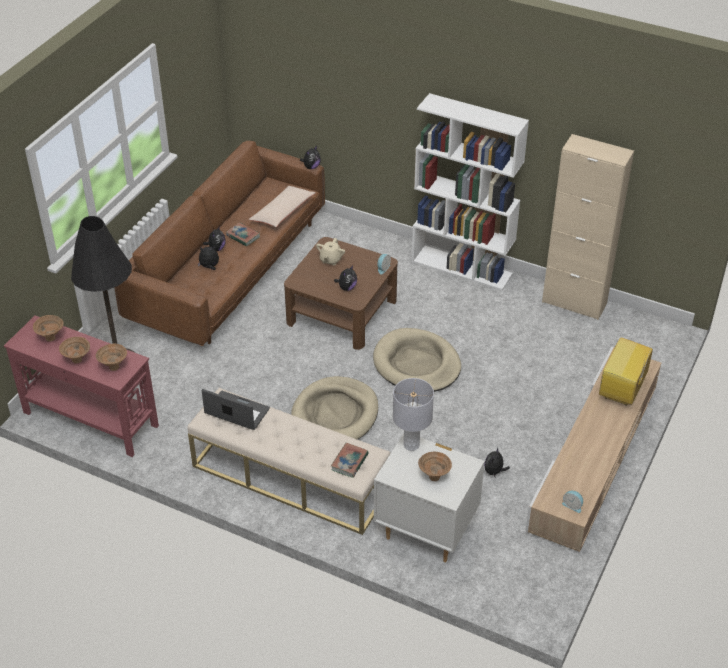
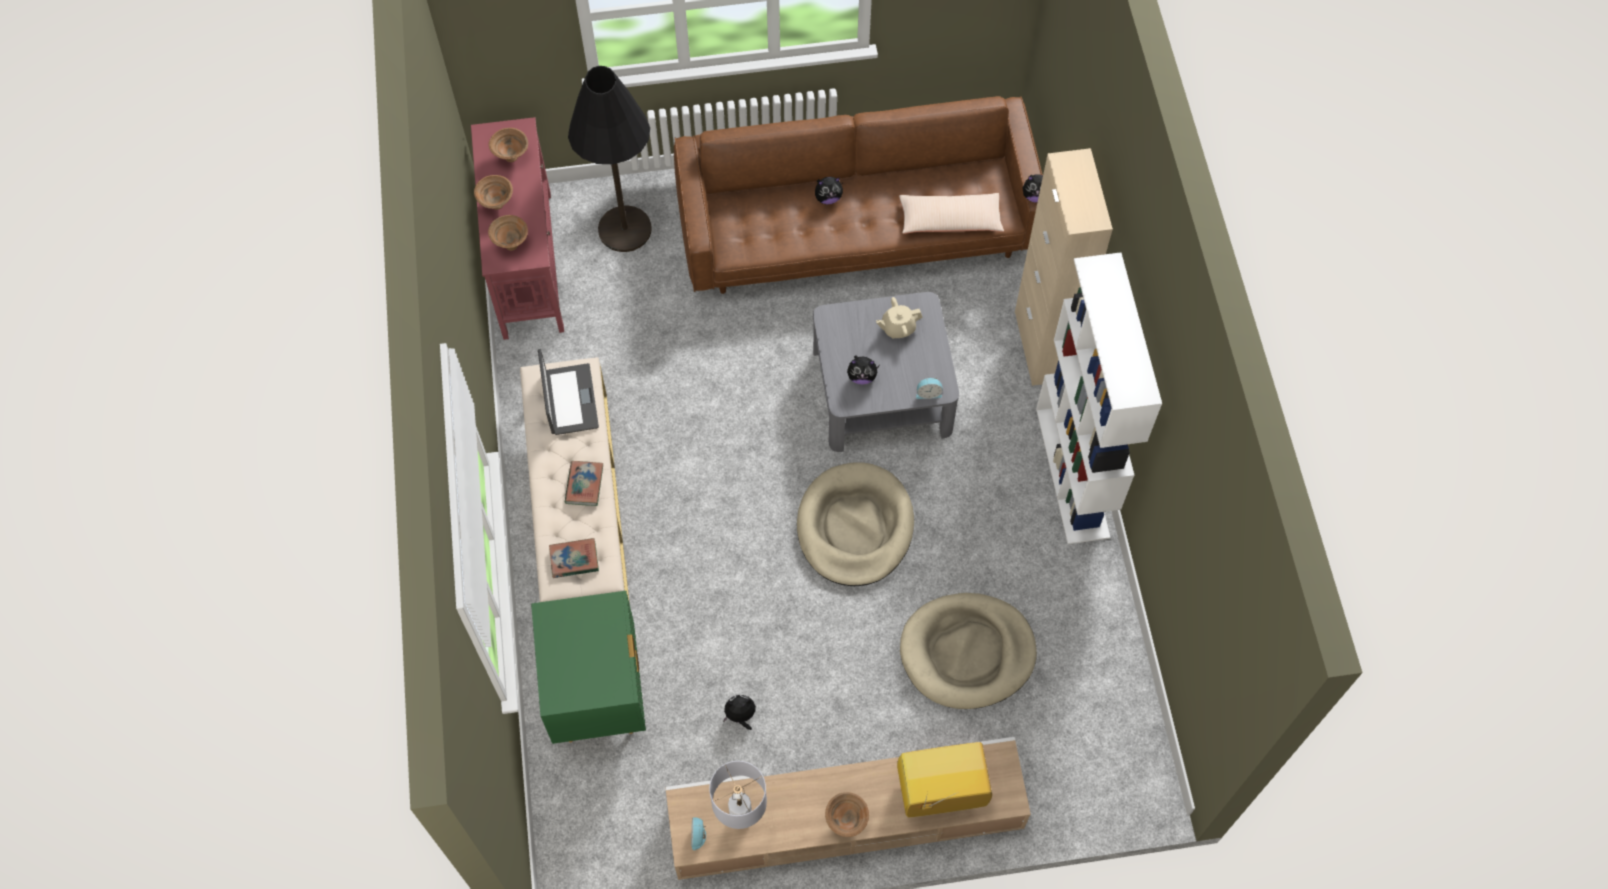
camera: 55 degrees right, 20 degrees up
plush toy [198,246,219,270] -> none
book [226,223,260,247] -> book moved to [565,461,603,506]
brown coffee table [284,237,398,350] -> grey coffee table [813,292,959,452]
beige dog bed [291,376,378,440] -> beige dog bed moved to [900,593,1037,709]
white nightstand [374,434,485,562] -> green nightstand [531,591,646,744]
grey table lamp [393,378,434,451] -> grey table lamp moved to [709,761,767,829]
brown bowl [418,452,452,481] -> brown bowl moved to [825,792,869,837]
beige cabinet [542,134,634,320] -> beige cabinet moved to [1015,148,1113,386]

